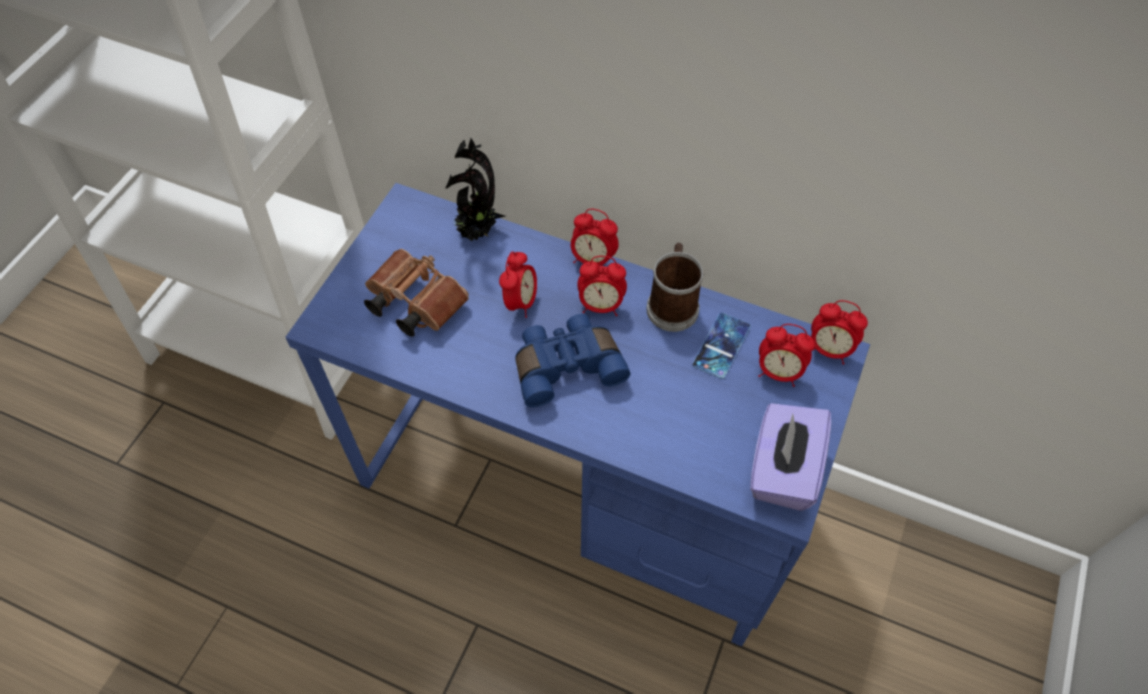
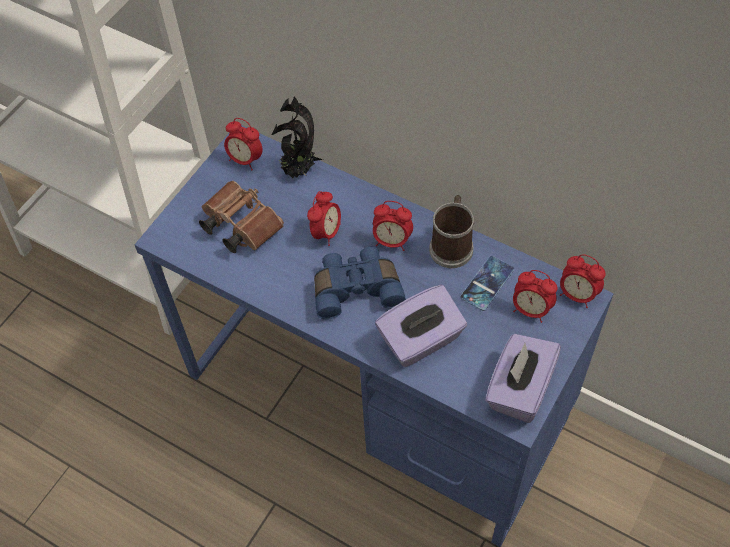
camera: 10 degrees right, 0 degrees up
alarm clock [571,209,619,266] -> alarm clock moved to [224,118,262,170]
none -> purple tissue box [375,285,467,367]

